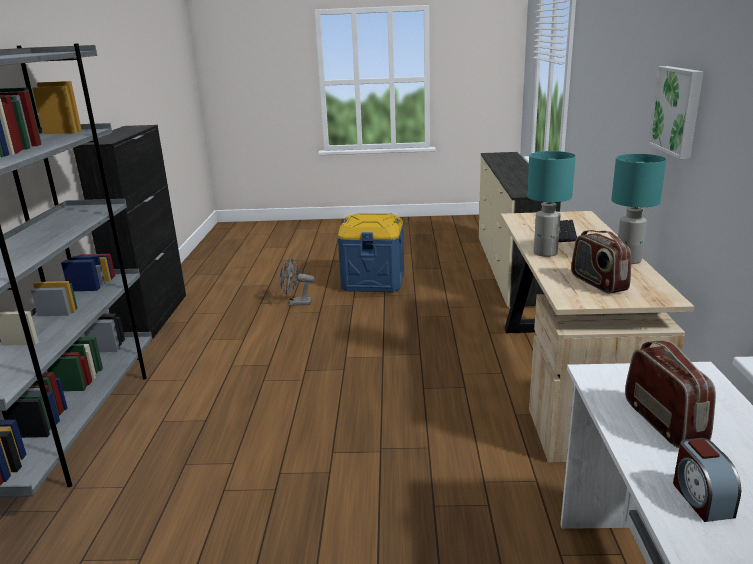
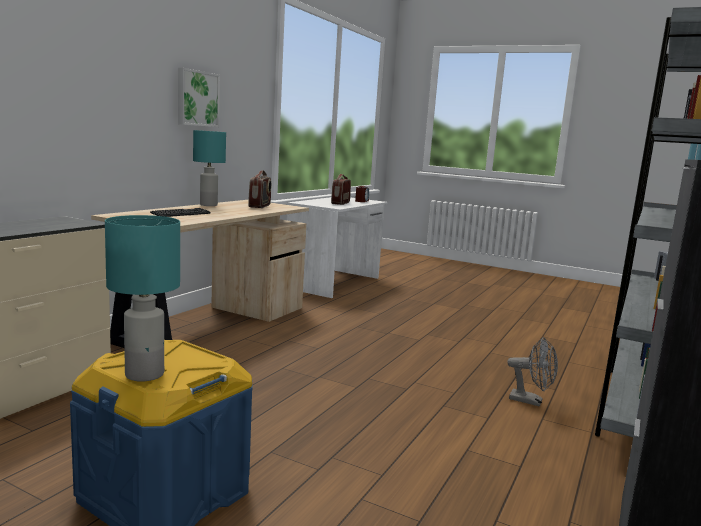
camera: 155 degrees left, 10 degrees down
grey fan [280,258,315,306] -> grey fan moved to [507,337,558,407]
turquoise table lamp [527,151,576,257] -> turquoise table lamp moved to [105,215,180,382]

